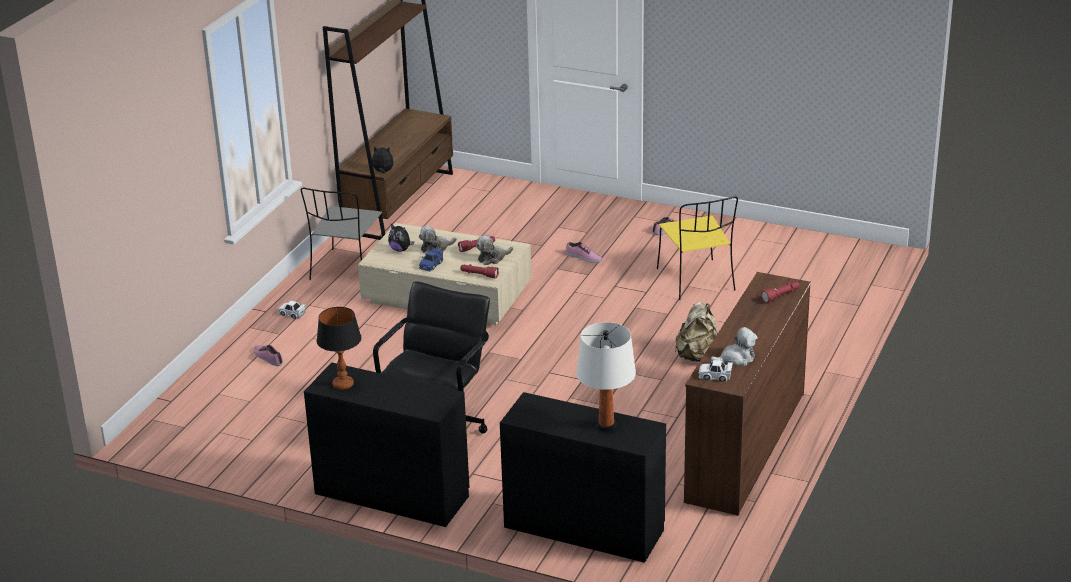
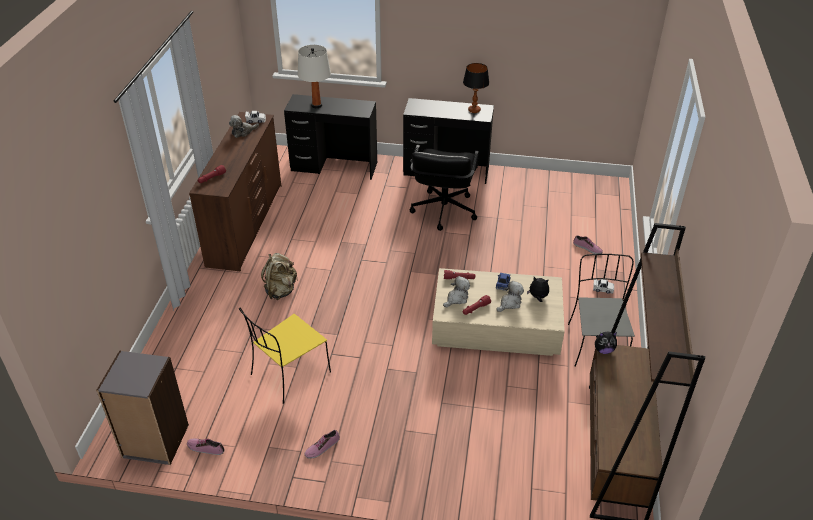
camera: 165 degrees right, 10 degrees up
shoe [566,242,602,263] -> shoe moved to [187,439,224,455]
yellow chair [657,196,738,300] -> yellow chair turned 105 degrees counterclockwise [239,308,331,404]
none -> grey bookcase [96,350,189,465]

